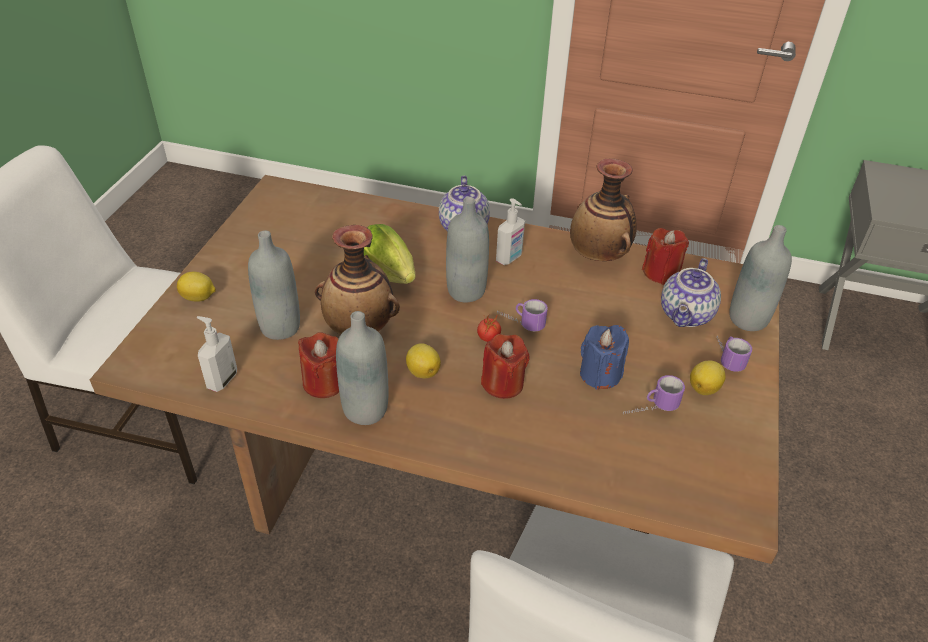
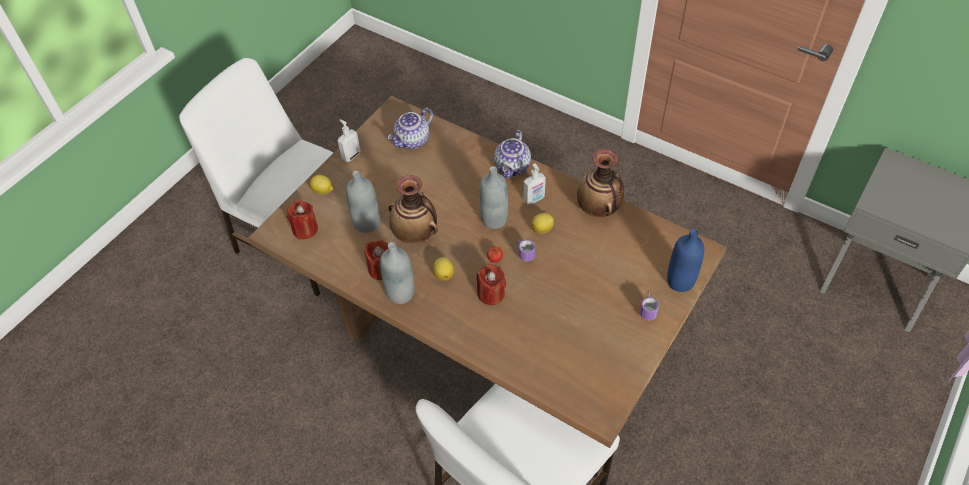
camera: 20 degrees right, 10 degrees up
soap dispenser [197,316,237,392] -> soap dispenser moved to [337,119,361,162]
lettuce [364,224,416,284] -> none
blue candle [580,325,629,390] -> none
mug [623,375,685,414] -> none
red candle [642,228,689,285] -> red candle moved to [287,200,318,239]
teapot [661,258,721,327] -> teapot moved to [387,107,433,149]
lemon [690,360,726,395] -> lemon moved to [532,213,554,234]
grey bottle [729,225,792,331] -> blue bottle [667,229,704,292]

